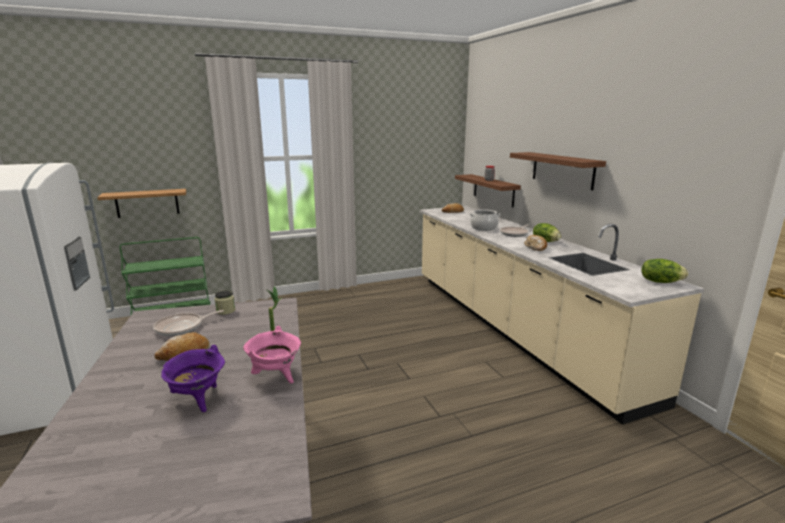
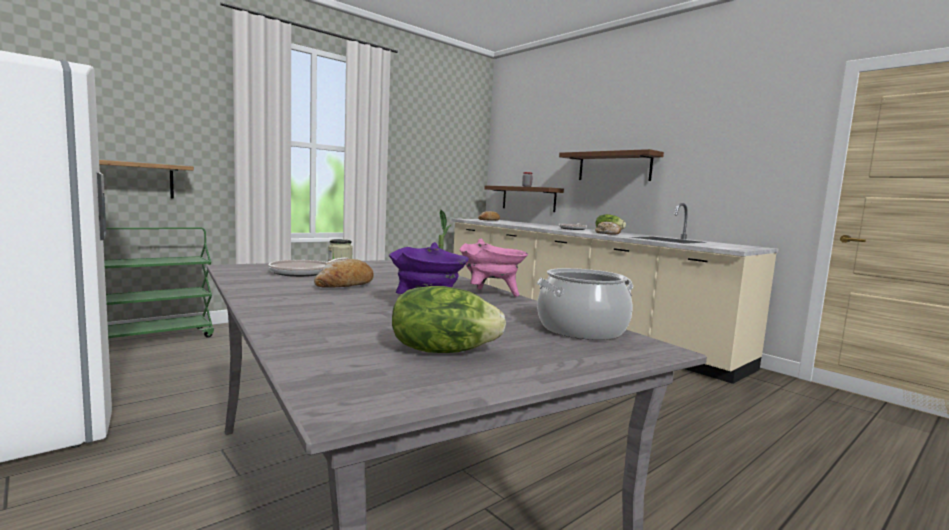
camera: 20 degrees left, 10 degrees down
cooking pot [469,209,500,231] -> cooking pot moved to [537,268,633,340]
lettuce [641,259,688,283] -> lettuce moved to [392,286,506,353]

